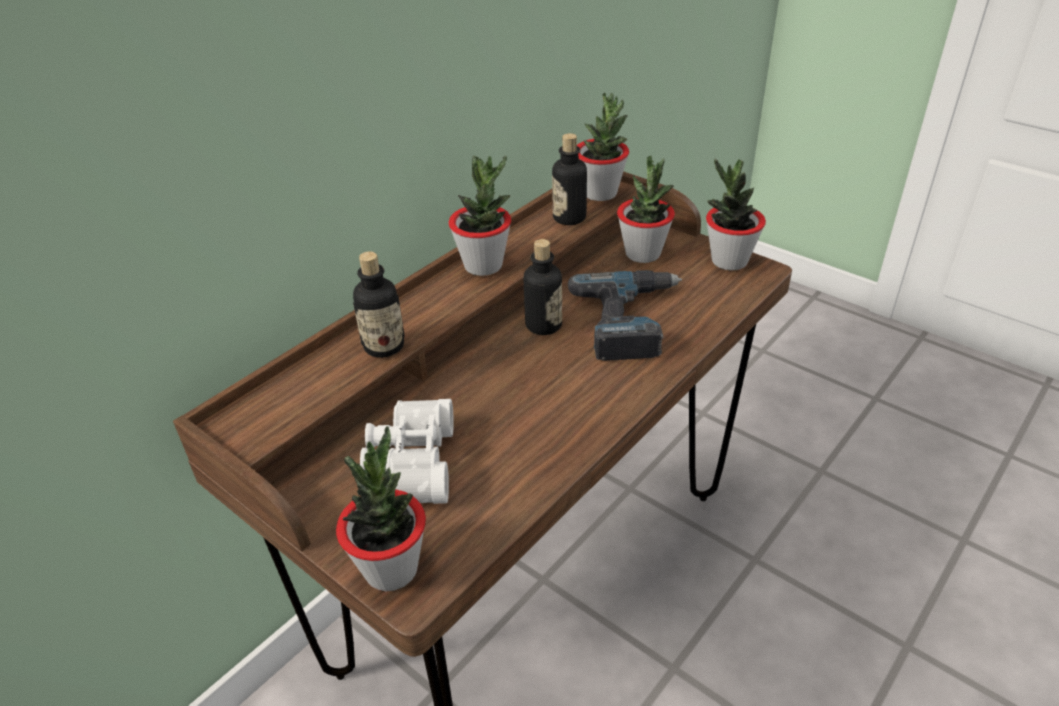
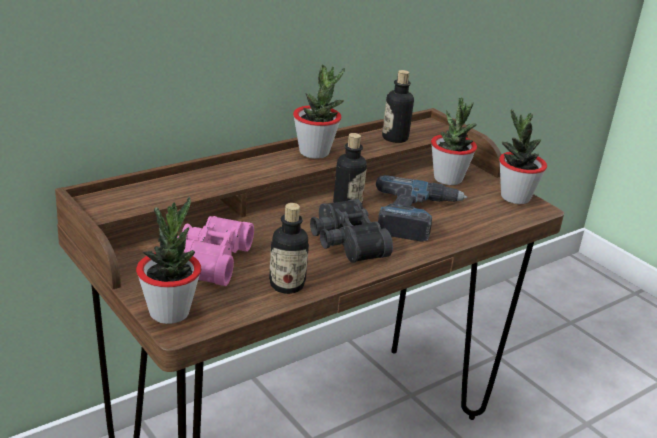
camera: 10 degrees right, 10 degrees down
bottle [353,251,405,358] -> bottle moved to [269,203,309,294]
white binoculars [360,399,454,504] -> pink binoculars [177,216,254,286]
potted plant [577,93,629,201] -> none
none -> black binoculars [310,199,393,263]

